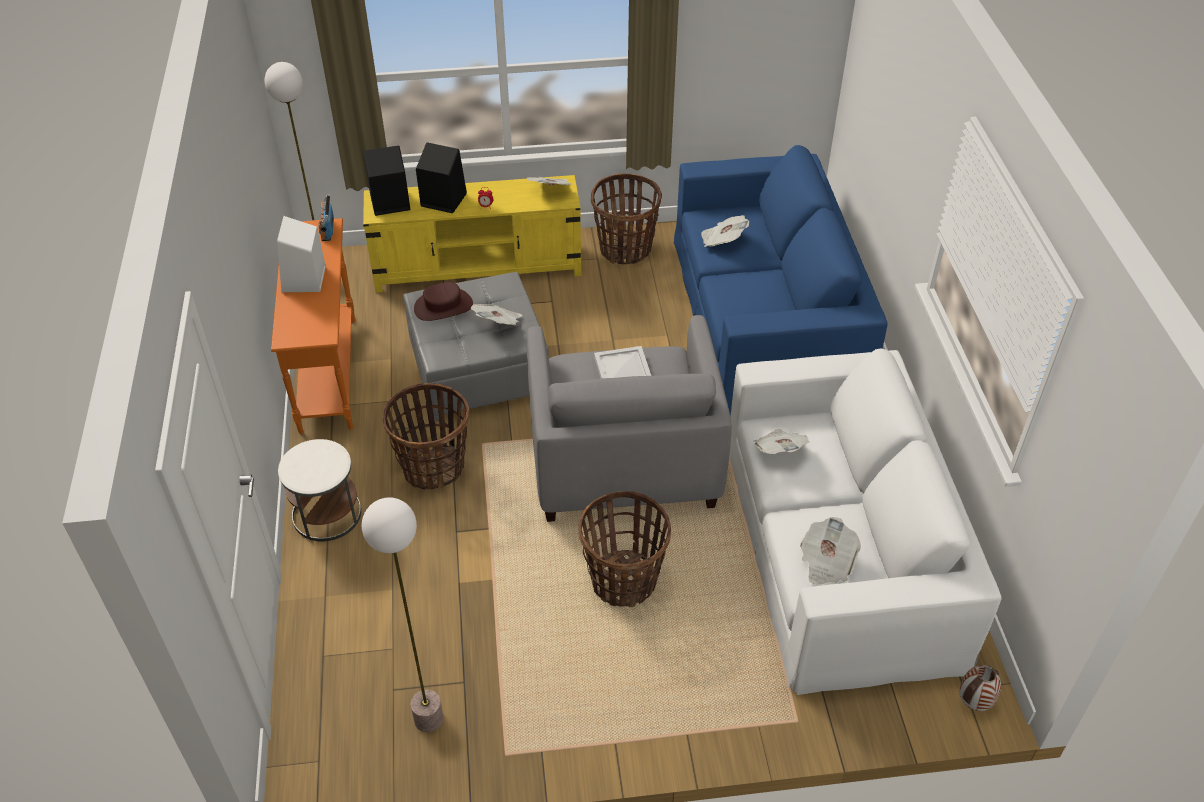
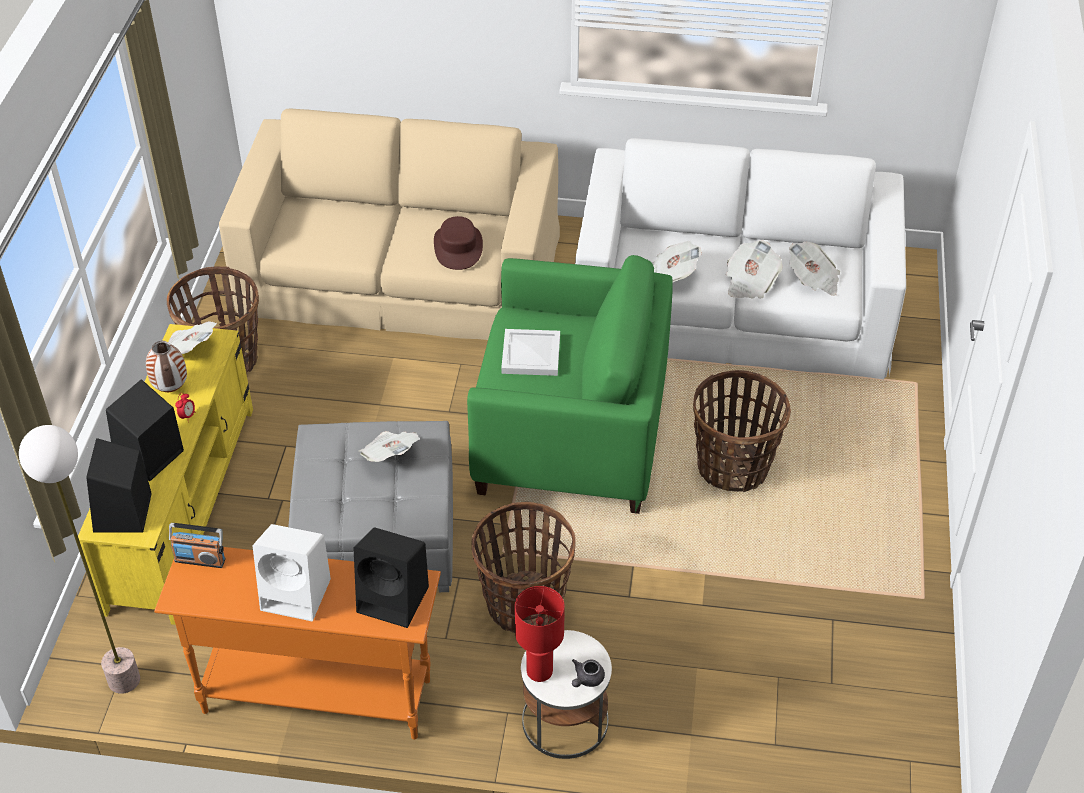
camera: 75 degrees left, 0 degrees up
floor lamp [362,497,444,732] -> none
brown hat [414,282,473,321] -> brown hat moved to [434,216,483,270]
grey armchair [527,315,732,522] -> green armchair [467,255,673,514]
blue sofa [674,145,888,417] -> beige sofa [219,109,560,340]
newspaper [701,215,749,247] -> newspaper moved to [726,240,782,299]
vase [960,665,1001,711] -> vase moved to [146,341,187,392]
none -> black speaker [353,527,429,628]
none -> red table lamp [515,586,565,682]
none -> grey teapot [572,659,605,687]

